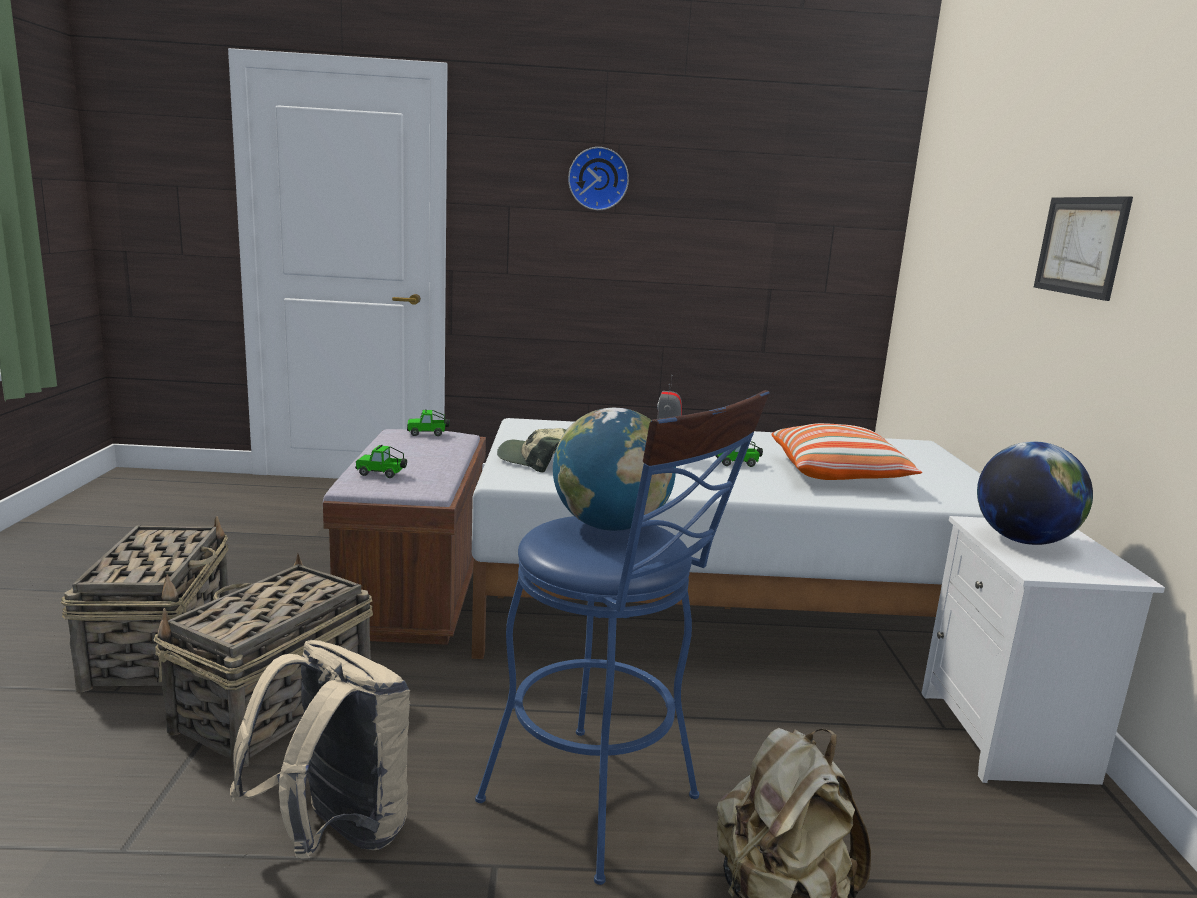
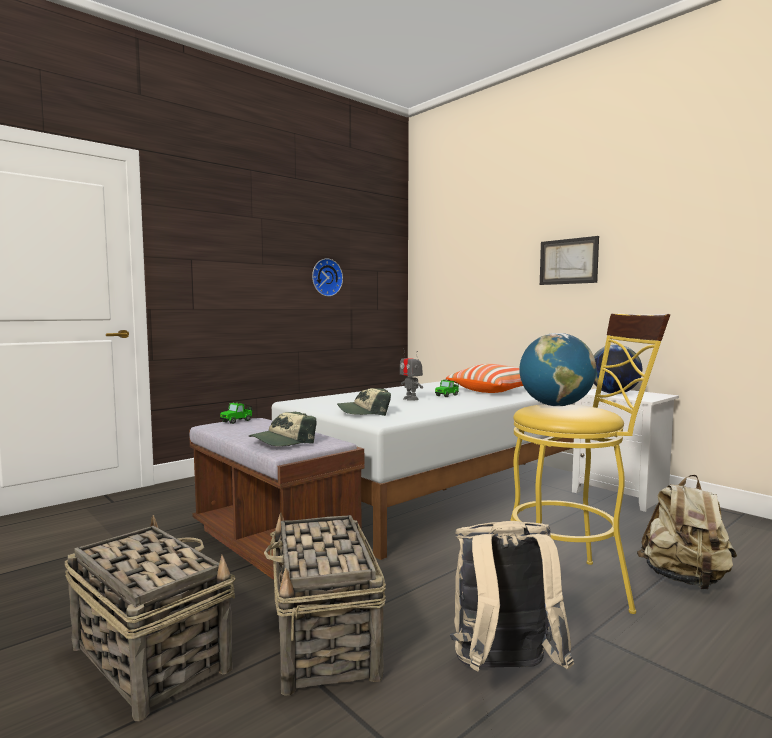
camera: 40 degrees left, 10 degrees down
toy car [355,445,407,478] -> cap [248,412,317,446]
blue stool [475,390,770,885] -> yellow stool [510,313,670,614]
wall clock [568,147,629,210] -> wall clock moved to [312,258,343,296]

